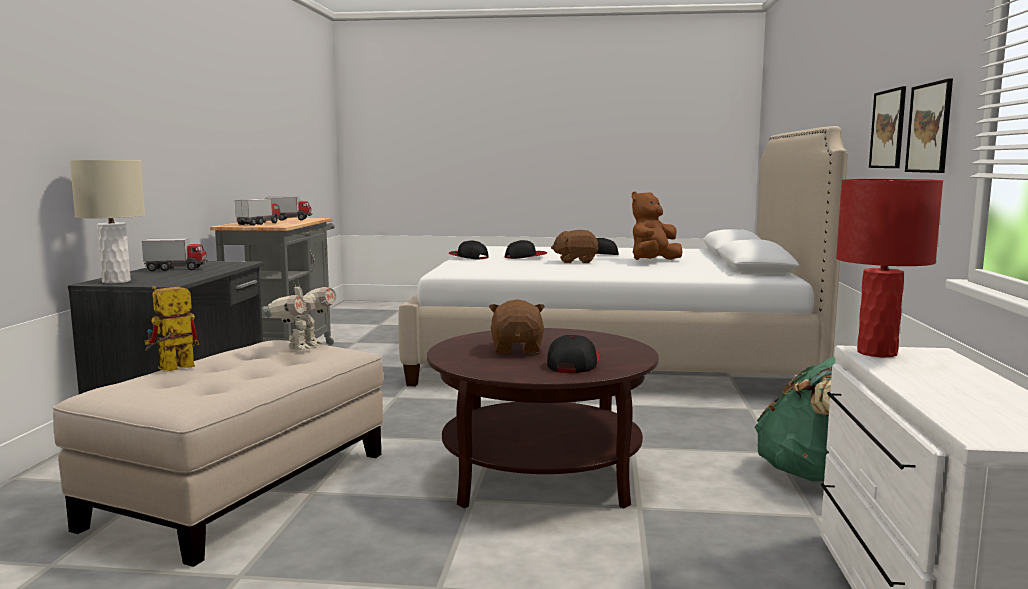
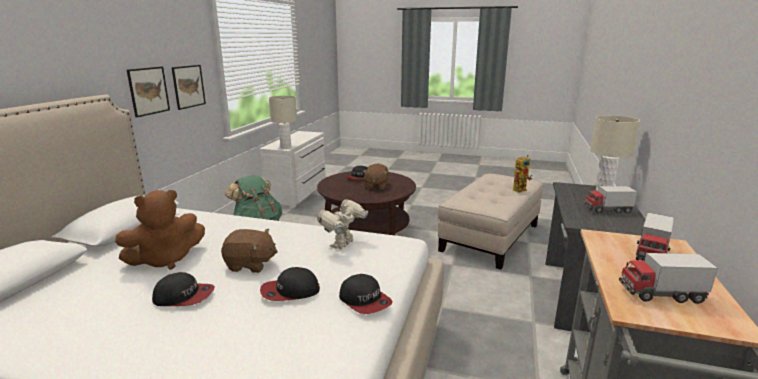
camera: 170 degrees left, 10 degrees up
toy robot [263,281,336,350] -> toy robot moved to [317,199,368,249]
red table lamp [836,179,943,357] -> beige table lamp [269,96,297,149]

